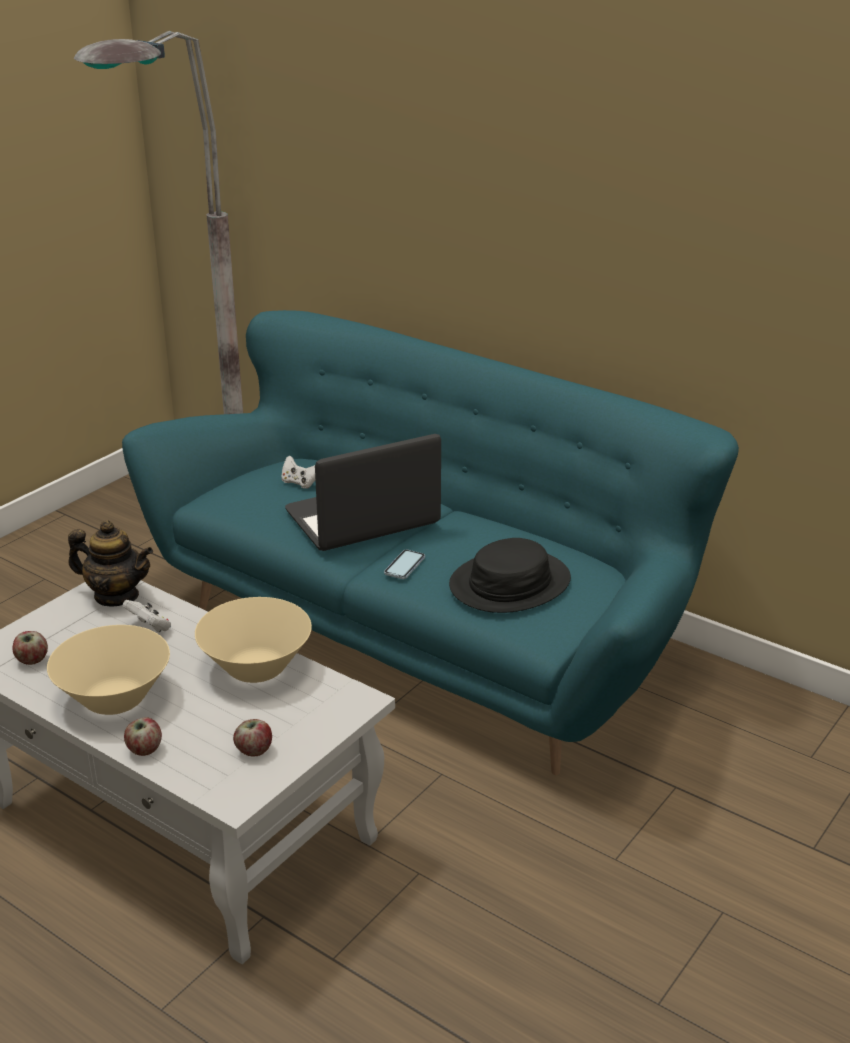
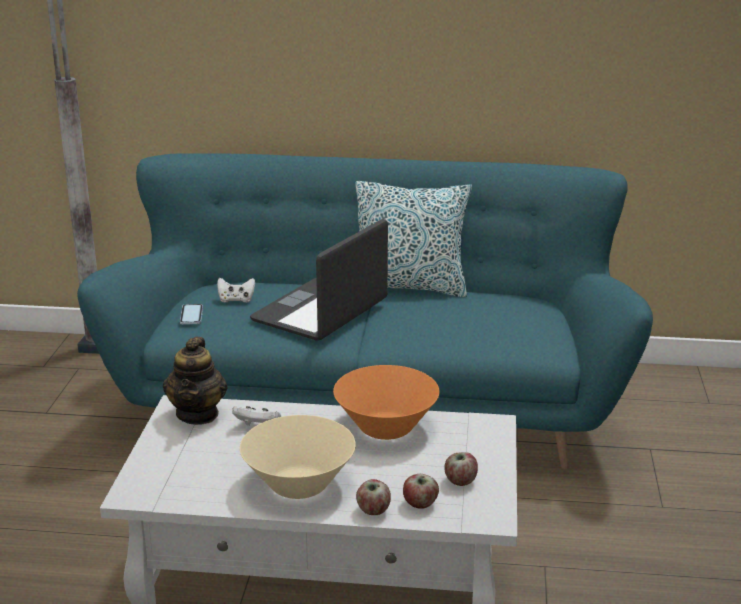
camera: 30 degrees left, 5 degrees down
apple [12,631,48,665] -> apple moved to [403,474,439,509]
teapot [68,520,153,606] -> teapot turned 105 degrees clockwise [163,337,227,425]
beige bowl [195,597,312,683] -> orange bowl [333,365,440,440]
phone [384,549,425,579] -> phone moved to [180,304,203,324]
black hat [449,538,571,613] -> none
none -> pillow [356,181,472,297]

